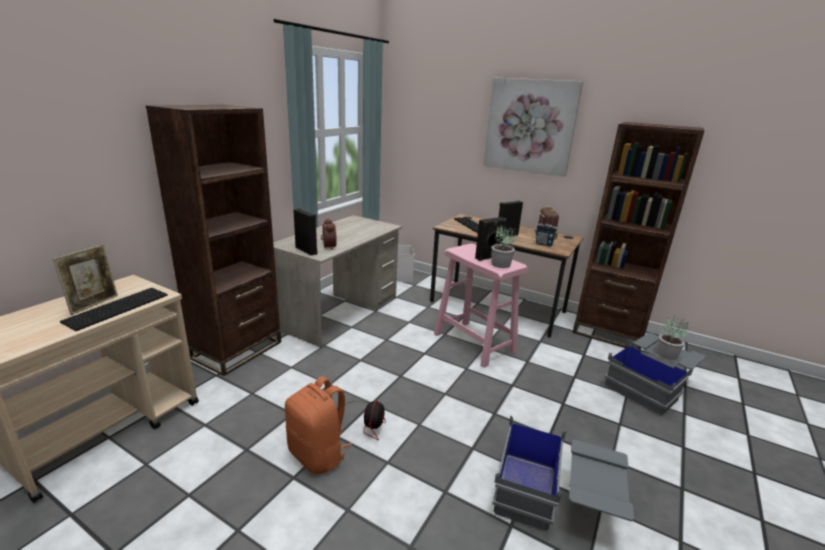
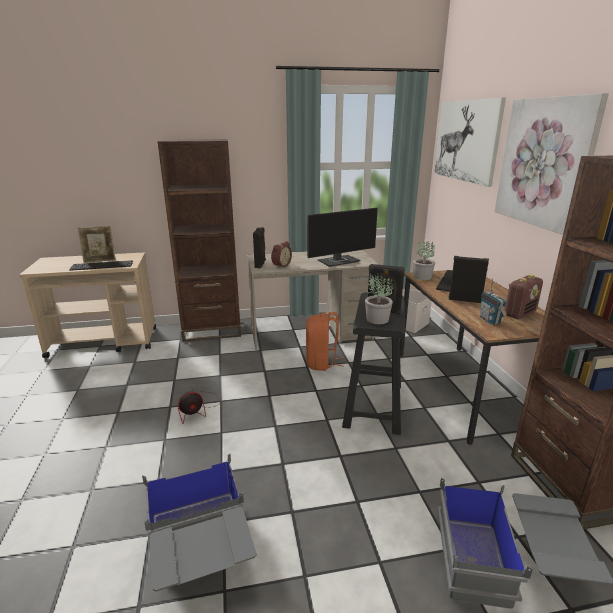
camera: 50 degrees right, 0 degrees up
orange backpack [285,376,352,474] -> orange backpack moved to [306,312,344,371]
pink stool [434,244,528,368] -> black stool [342,292,405,435]
potted plant [657,317,689,360] -> potted plant moved to [413,241,435,280]
none -> monitor [307,208,378,267]
none -> picture [434,97,506,187]

